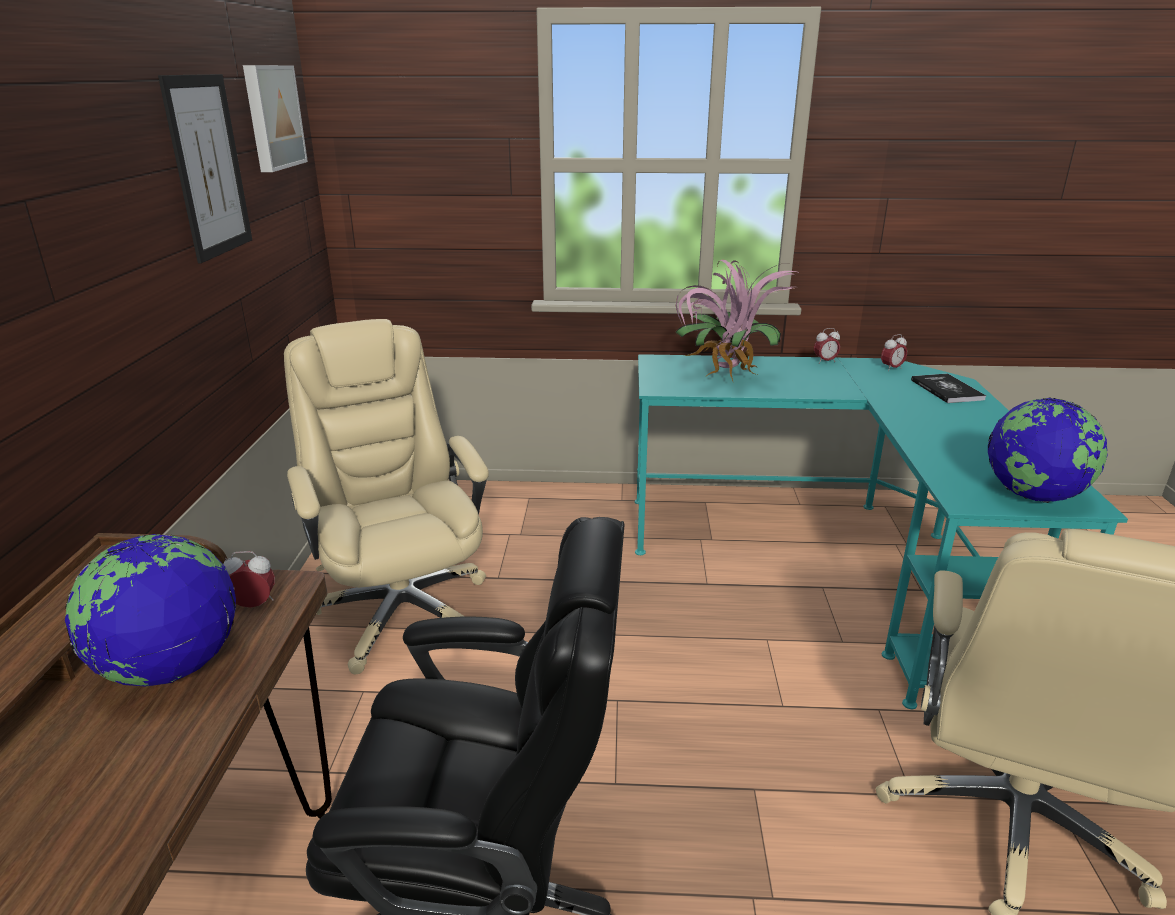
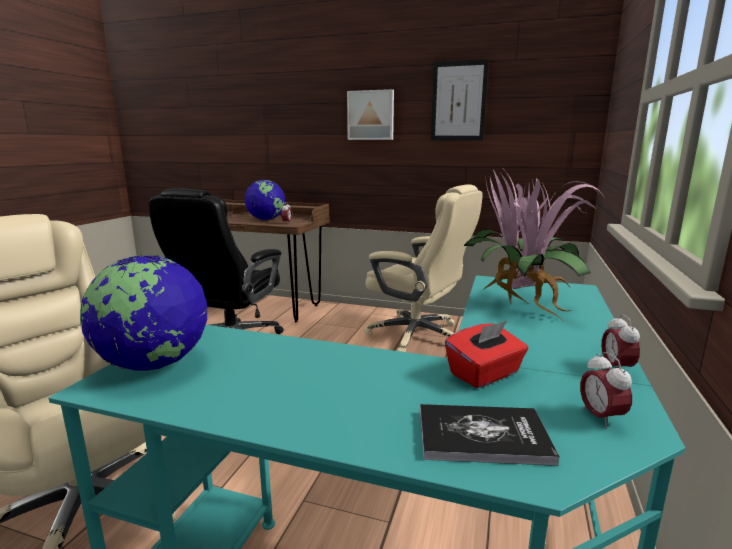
camera: 105 degrees right, 10 degrees down
picture [243,65,308,172] -> picture moved to [347,89,394,140]
beige office chair [284,319,489,674] -> beige office chair turned 45 degrees clockwise [364,184,483,352]
none -> red tissue box [445,321,528,388]

